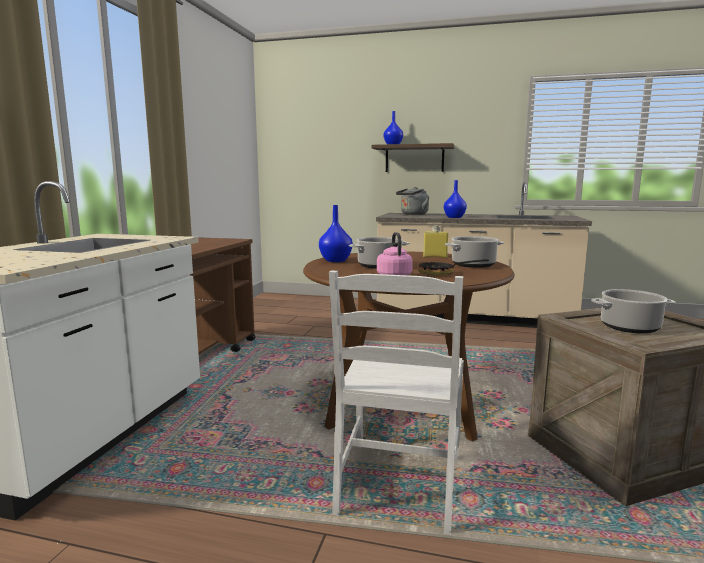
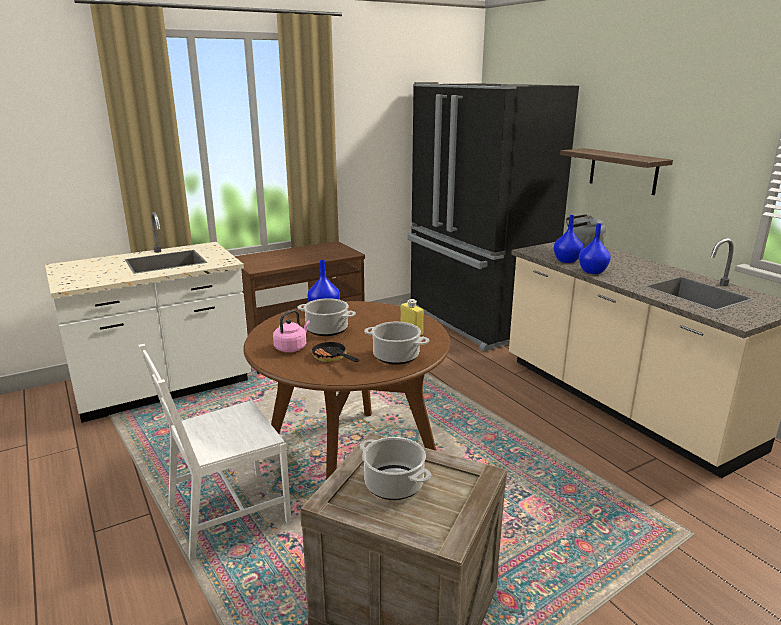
camera: 45 degrees right, 10 degrees up
blue vase [384,111,403,144] -> blue vase moved to [554,215,583,263]
none -> black fridge [407,82,579,351]

